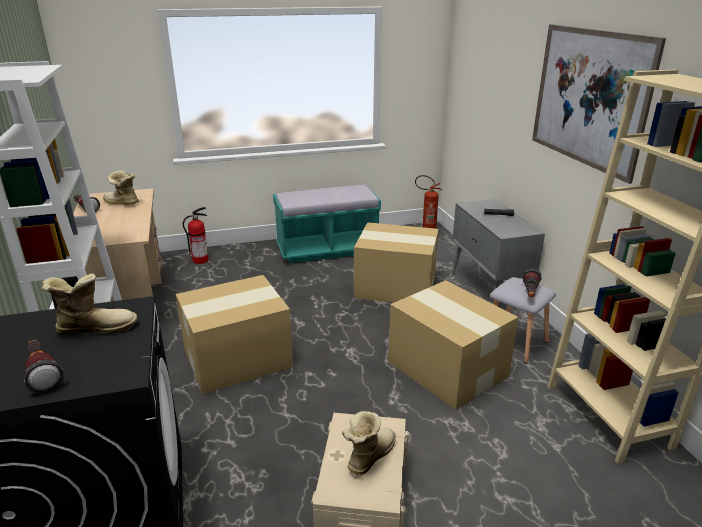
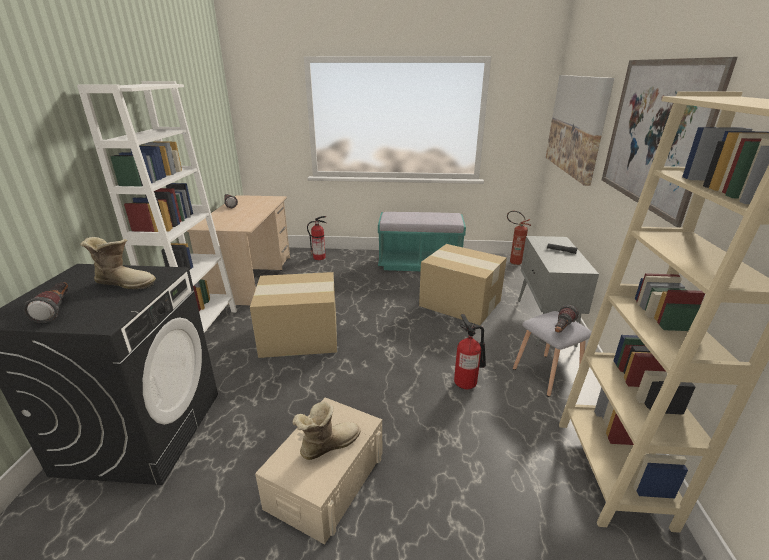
camera: 20 degrees right, 0 degrees up
boot [103,170,139,205] -> none
cardboard box [388,280,519,410] -> fire extinguisher [454,314,486,389]
none -> picture [546,75,614,186]

